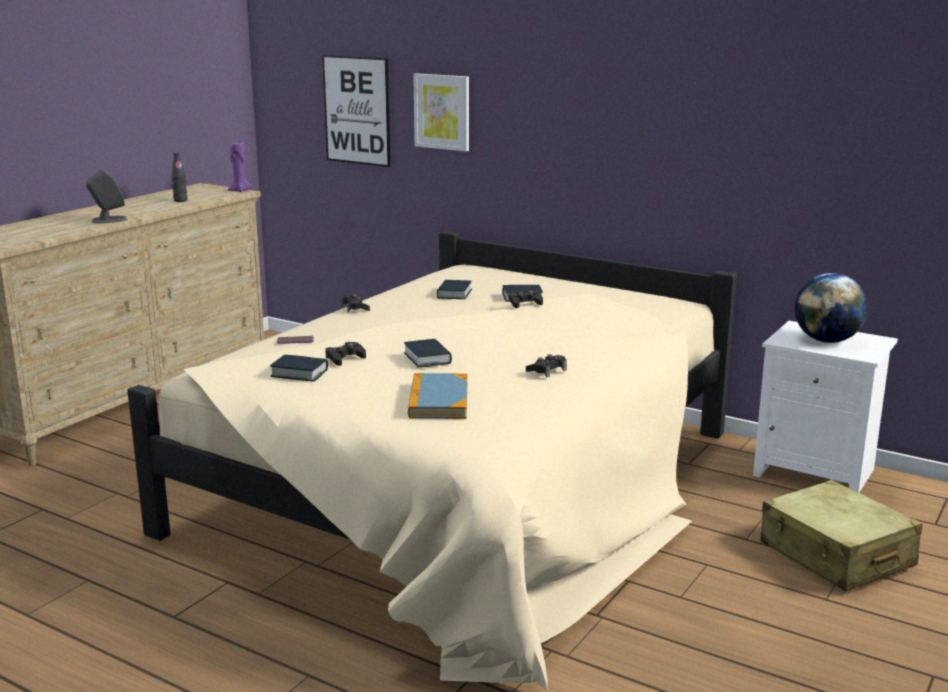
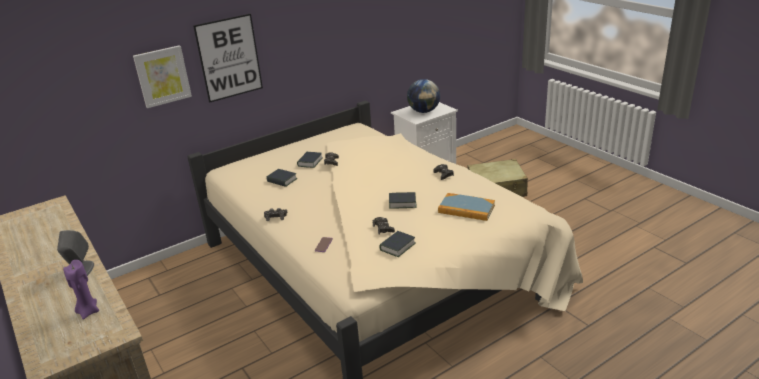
camera: 65 degrees left, 10 degrees up
black bottle [171,153,187,202] -> none
purple candle [228,141,252,192] -> purple candle moved to [63,260,99,320]
picture [322,55,390,167] -> picture moved to [193,14,263,103]

